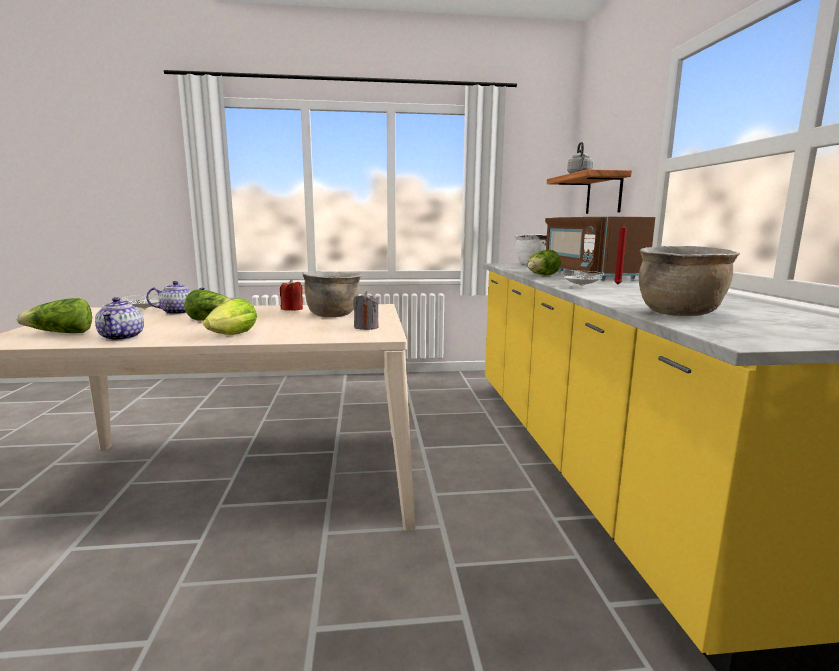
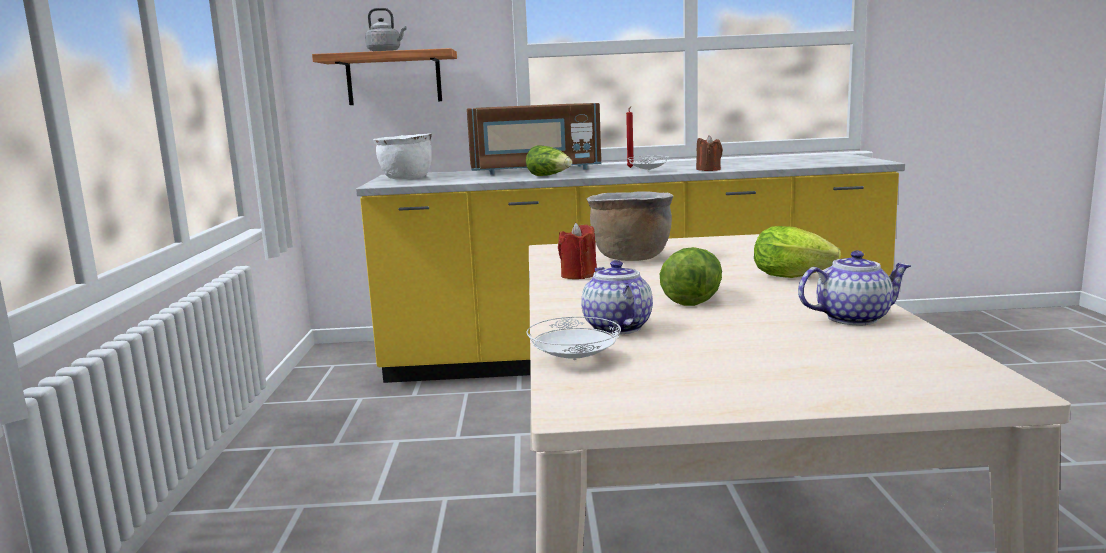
camera: 85 degrees left, 0 degrees up
lettuce [17,298,92,333] -> none
grey candle [353,291,379,330] -> none
brown cooking pot [639,246,740,316] -> none
none -> brown candle [696,135,723,171]

